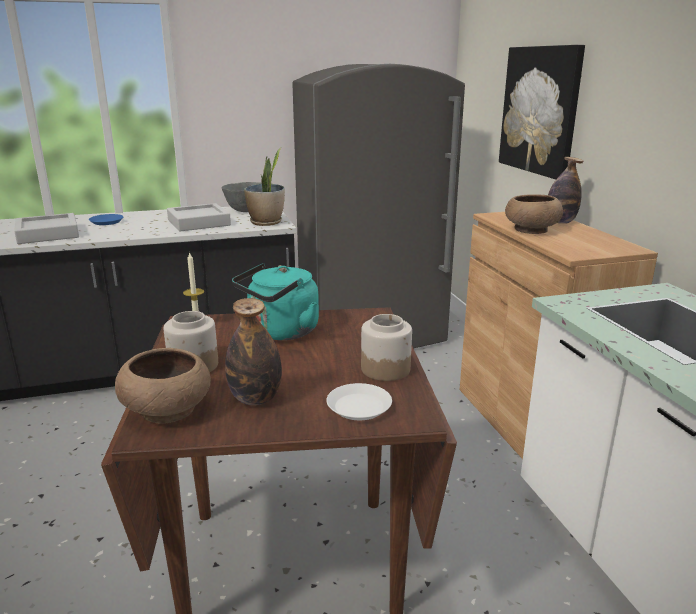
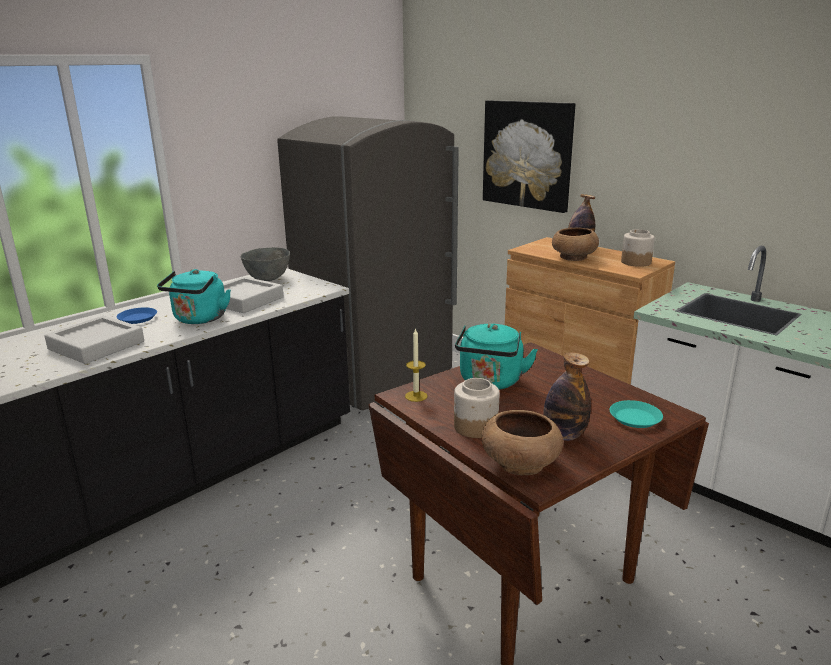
camera: 30 degrees left, 0 degrees up
potted plant [244,148,285,226] -> none
white plate [326,383,392,420] -> turquoise plate [610,400,663,428]
jar [361,314,412,381] -> jar moved to [621,229,655,267]
none -> turquoise kettle [157,269,231,324]

